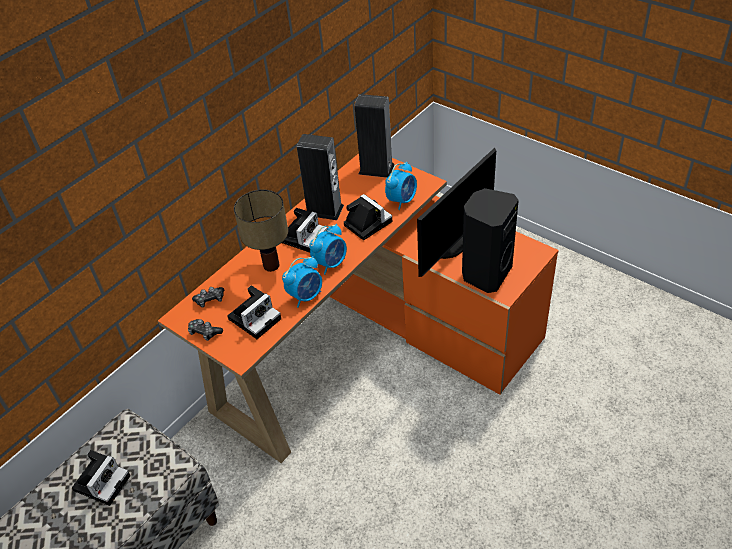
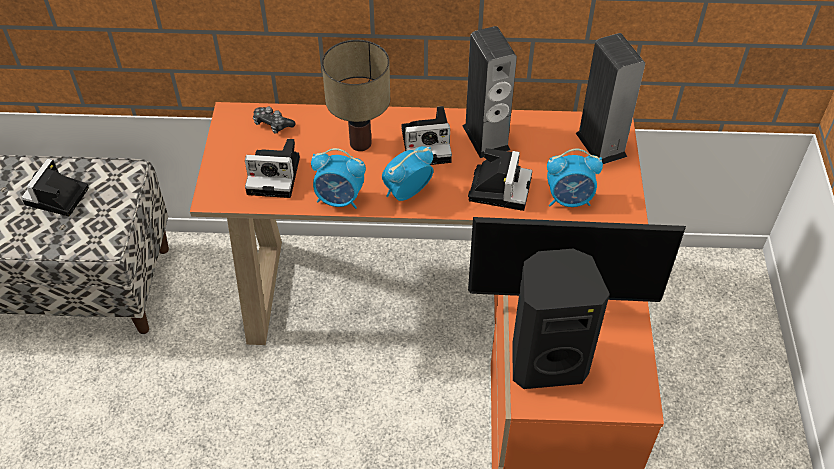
camera: 50 degrees right, 5 degrees up
camera [72,450,131,506] -> camera turned 120 degrees clockwise [21,159,89,216]
game controller [188,319,223,341] -> none
alarm clock [309,224,347,275] -> alarm clock turned 135 degrees clockwise [382,146,434,201]

